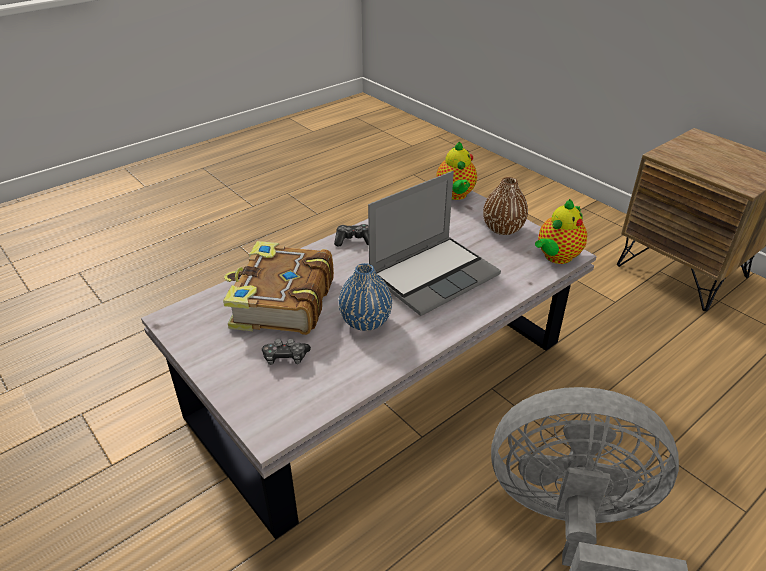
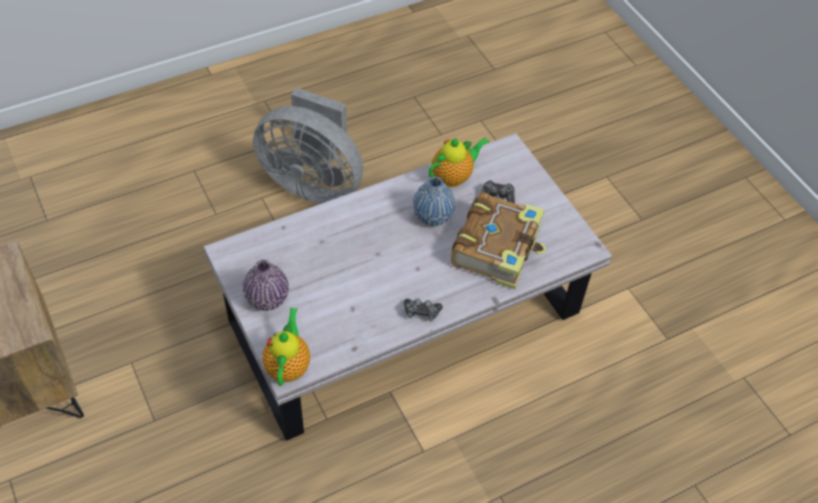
camera: 170 degrees left, 15 degrees up
laptop [368,171,501,316] -> none
brown vase [483,177,528,235] -> purple vase [243,260,289,311]
teapot [535,199,587,264] -> teapot moved to [428,137,490,187]

